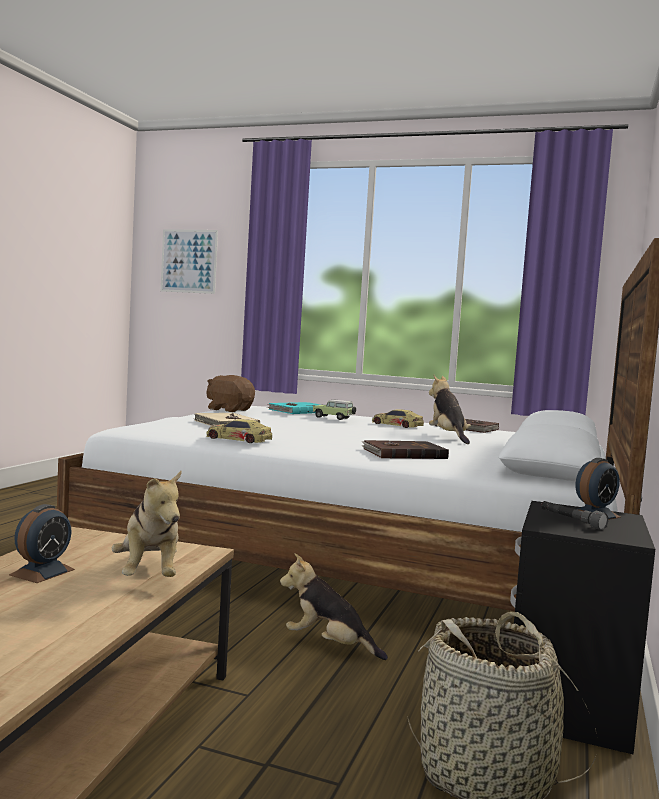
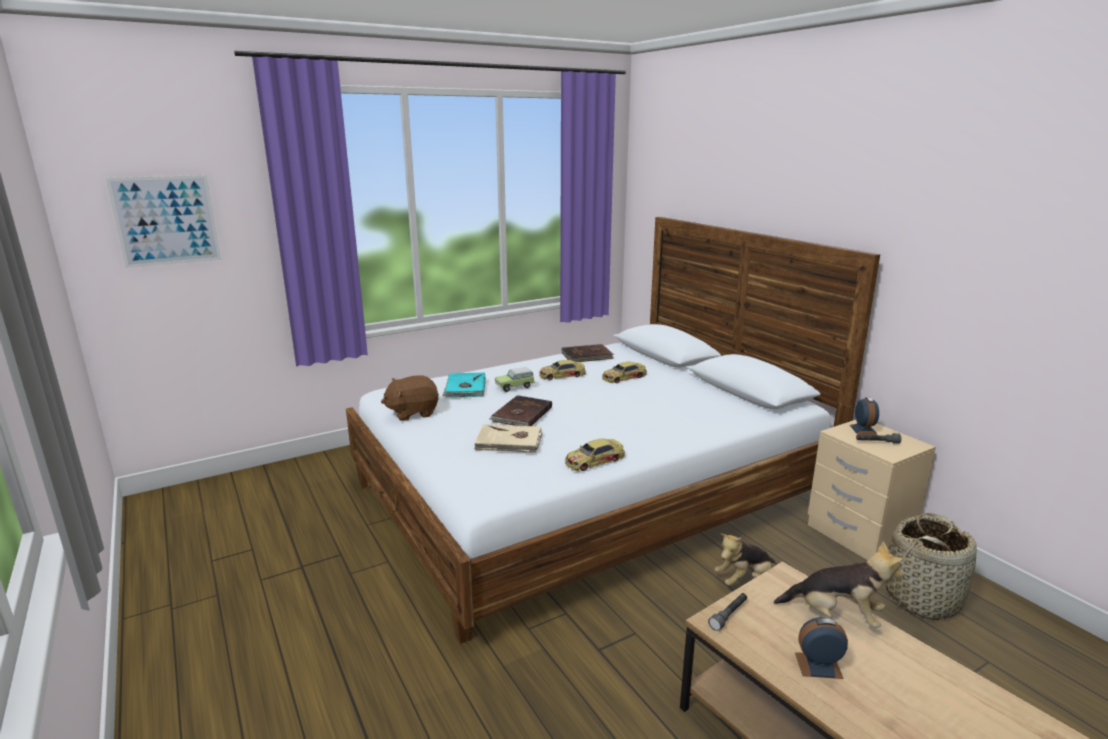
camera: 50 degrees left, 15 degrees up
alarm clock [9,504,75,583] -> alarm clock turned 60 degrees counterclockwise [795,617,848,679]
brown book [362,440,449,459] -> brown book moved to [490,395,552,426]
plush toy [429,375,471,444] -> toy car [602,361,647,383]
black nightstand [510,501,655,754] -> beige nightstand [808,420,936,560]
none -> grey flashlight [708,593,747,631]

